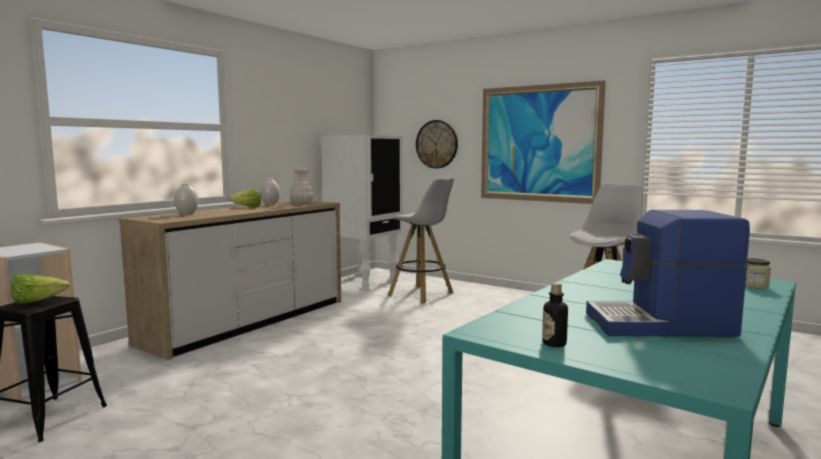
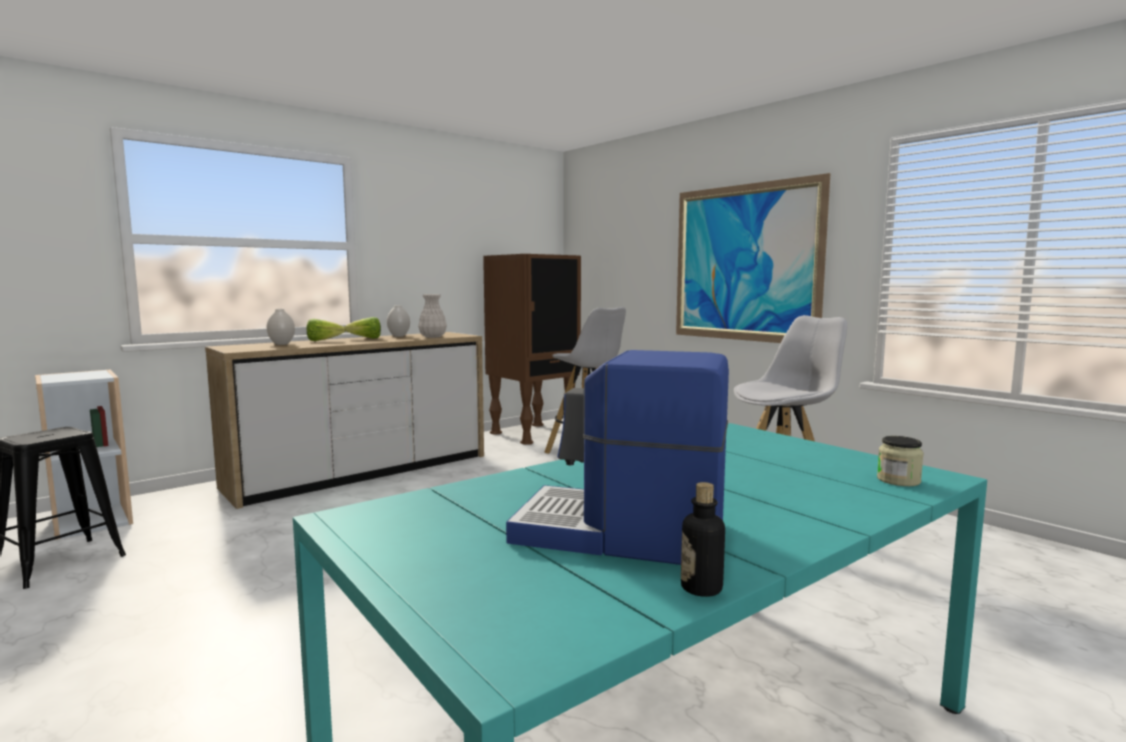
camera: 15 degrees right, 0 degrees up
lettuce [11,274,70,304] -> lettuce moved to [307,319,346,341]
white cabinet [321,135,403,291] -> brown cabinet [483,254,581,445]
wall clock [416,120,458,169] -> none
bottle [542,283,568,347] -> bottle moved to [681,482,725,597]

